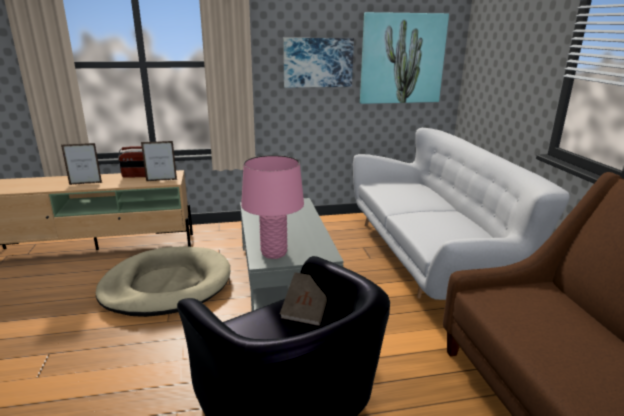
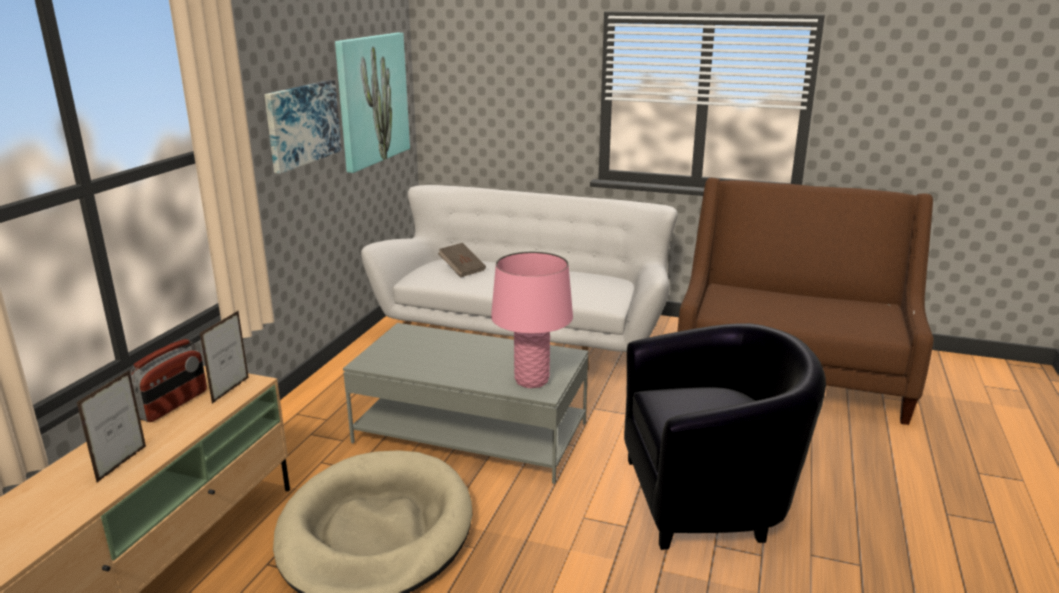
camera: 60 degrees left, 0 degrees up
brown book [280,272,327,326] -> brown book moved to [438,243,486,277]

